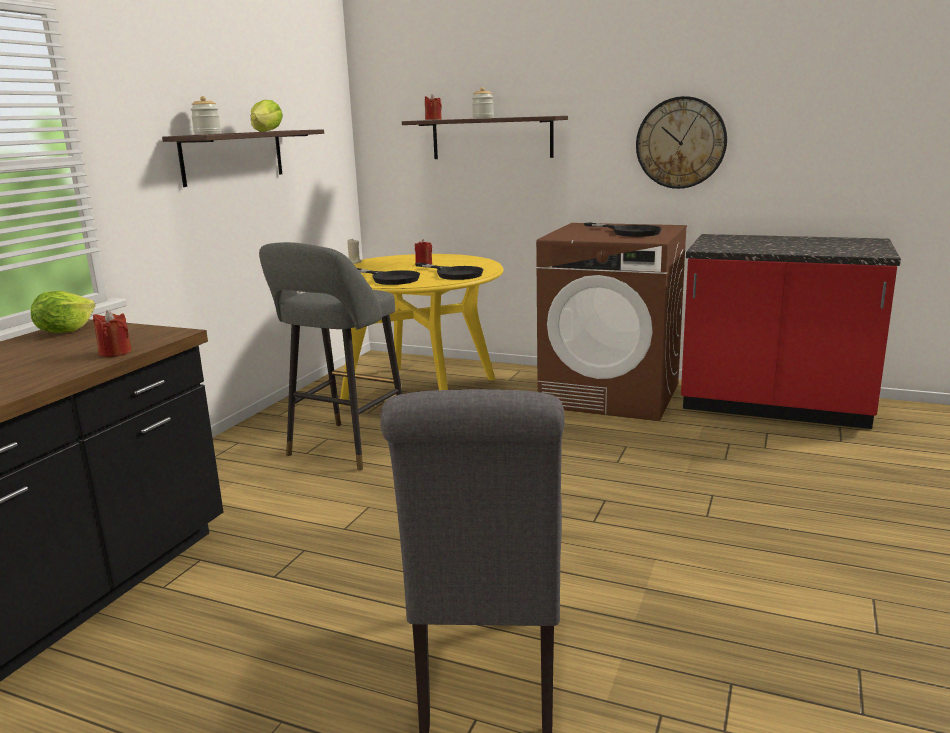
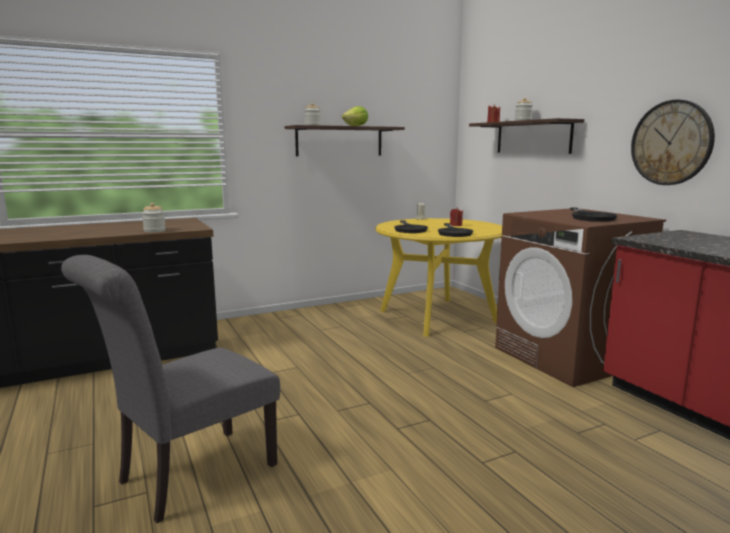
camera: 40 degrees right, 5 degrees down
lettuce [31,291,96,333] -> none
red candle [93,310,132,357] -> jar [142,203,166,233]
grey stool [259,242,402,470] -> none

